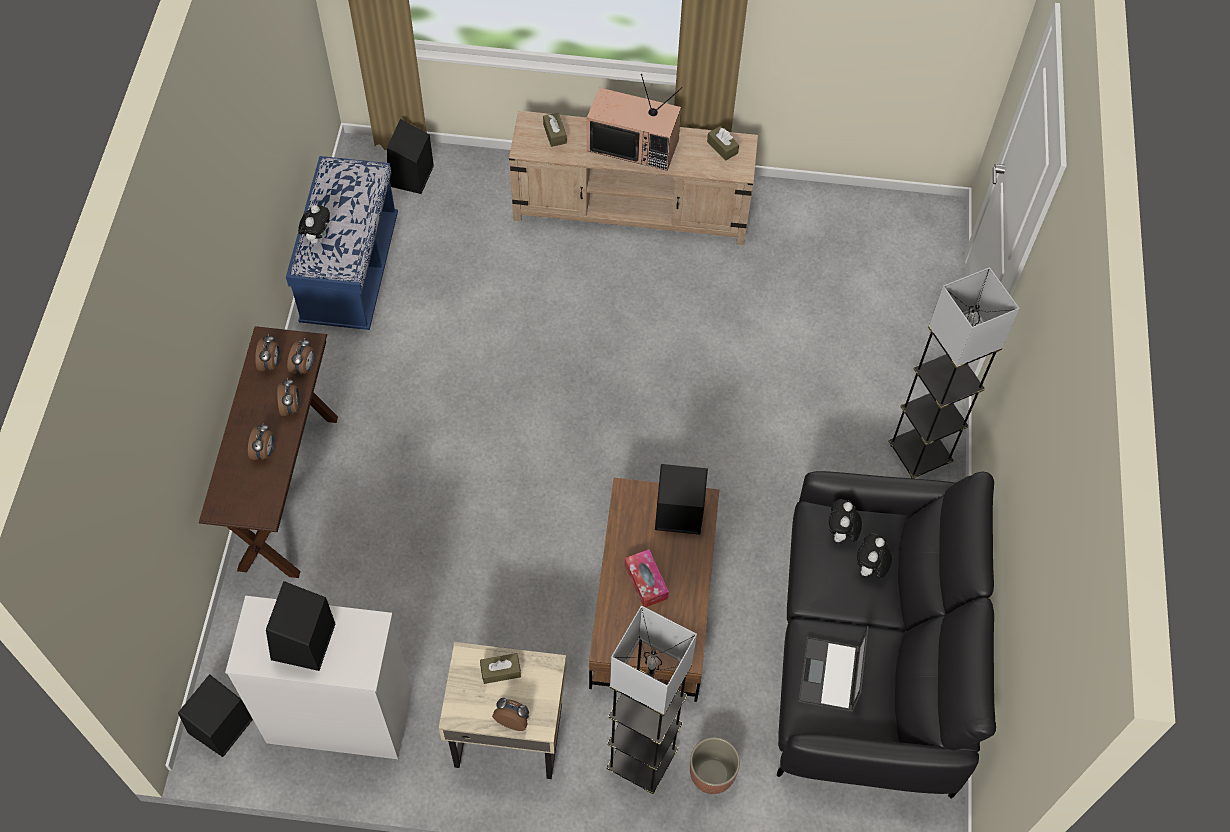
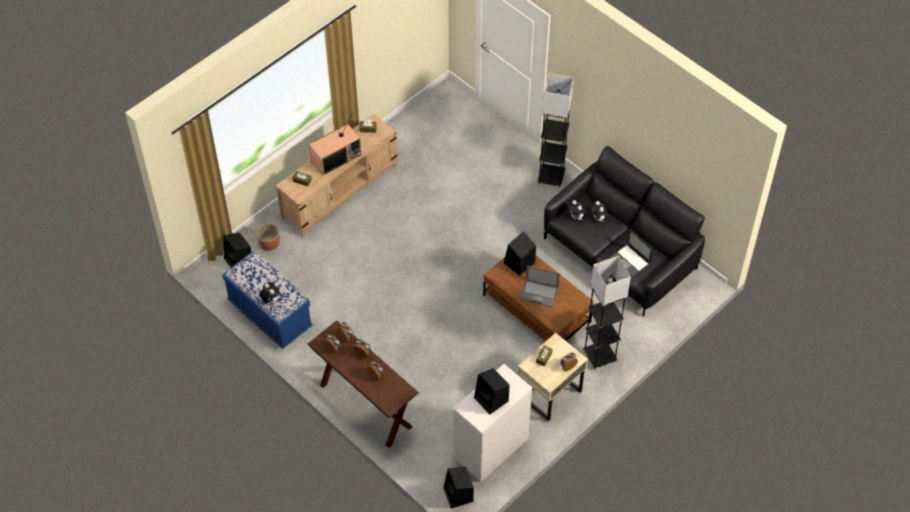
camera: 50 degrees left, 5 degrees down
tissue box [625,549,669,607] -> laptop [520,266,560,307]
planter [690,737,740,794] -> planter moved to [256,223,280,251]

